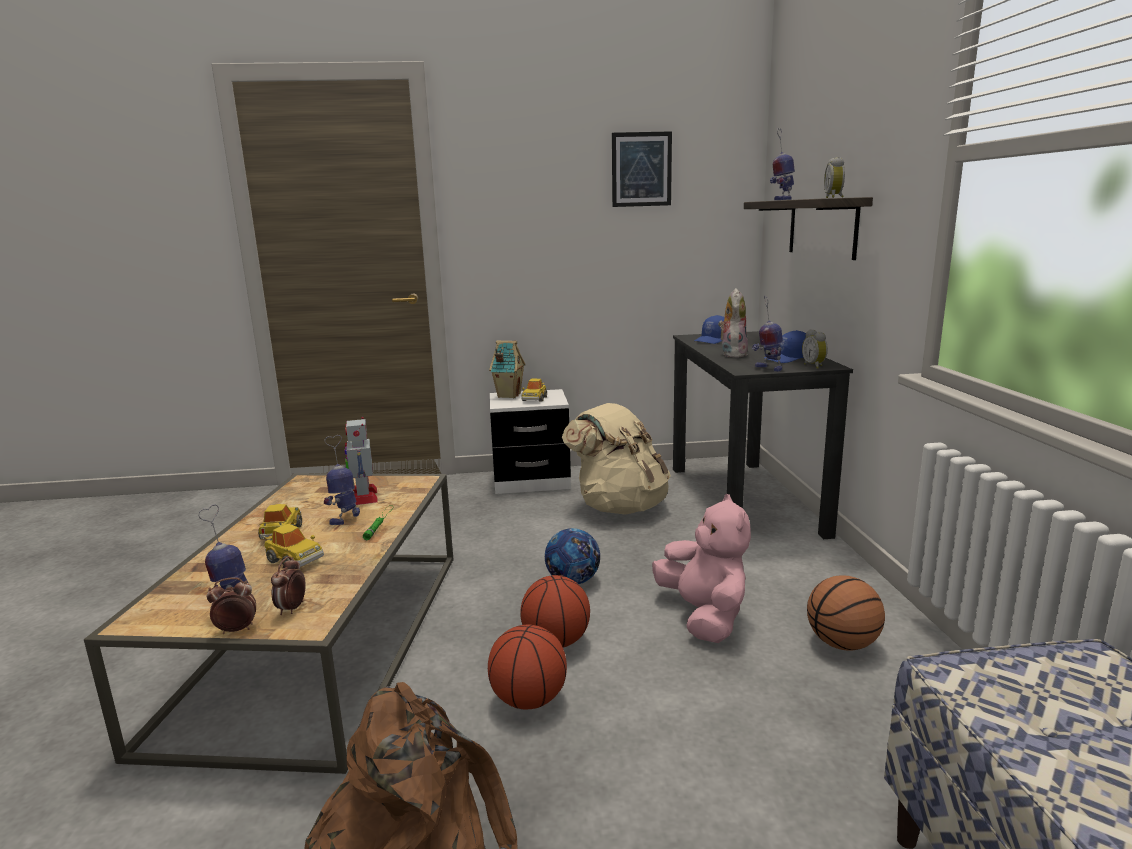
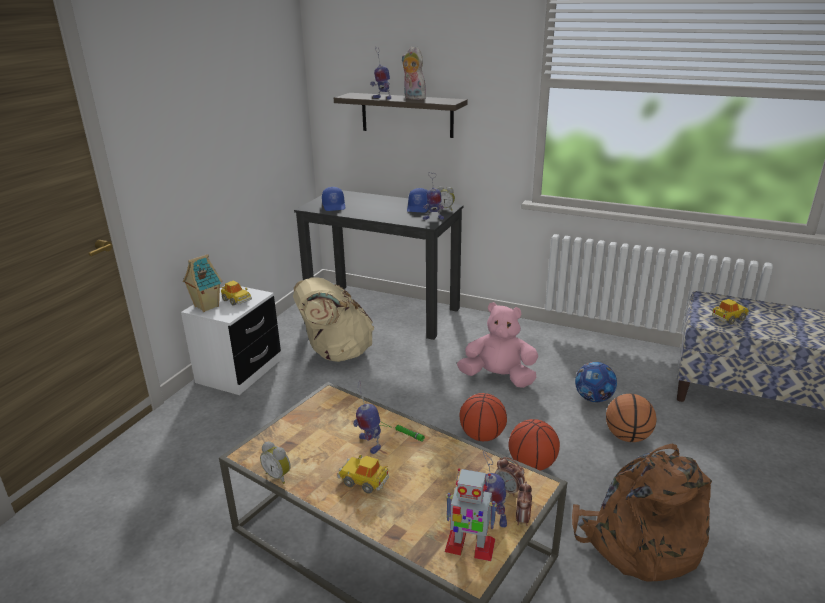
camera: 60 degrees left, 10 degrees up
toy car [264,524,324,567] -> toy car moved to [712,299,749,324]
toy robot [344,417,377,505] -> toy robot moved to [445,468,497,561]
football [545,528,600,584] -> football moved to [575,362,617,402]
picture [612,131,672,207] -> none
plush toy [718,288,748,358] -> plush toy moved to [402,46,426,100]
basketball [807,575,885,651] -> basketball moved to [606,394,656,442]
alarm clock [824,157,845,198] -> alarm clock moved to [260,442,291,484]

